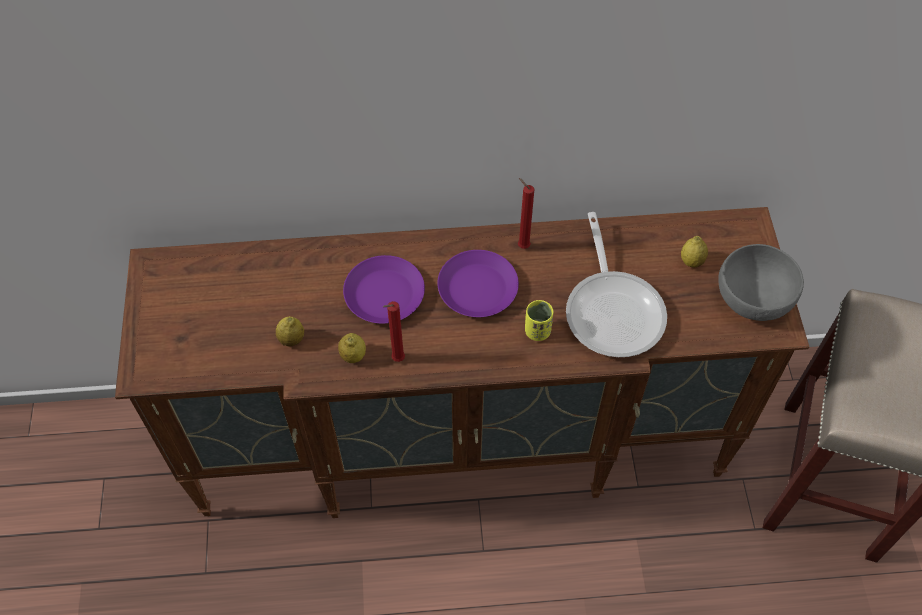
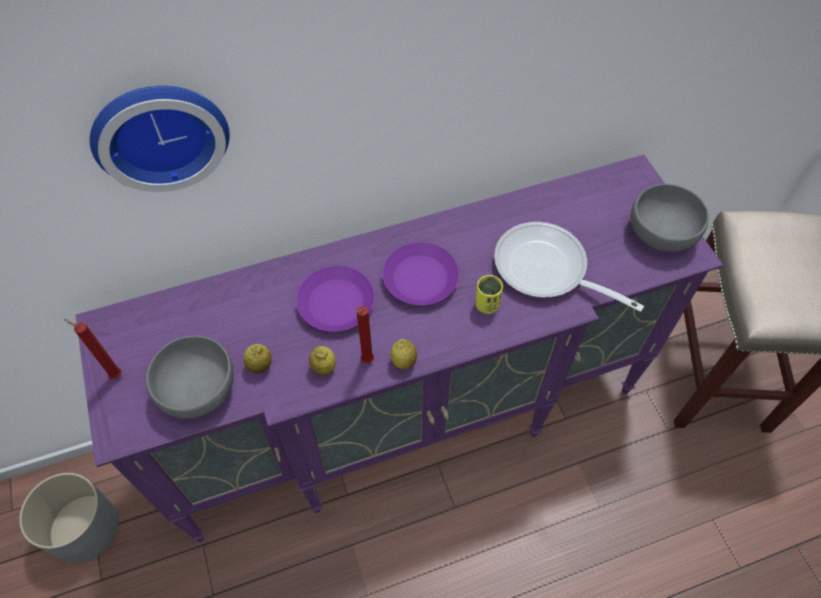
camera: 15 degrees left, 0 degrees up
brown cabinet [115,207,809,518] -> purple cabinet [75,155,723,542]
red candle [518,178,534,249] -> red candle moved to [64,319,122,379]
frying pan [566,212,667,357] -> frying pan turned 150 degrees clockwise [494,222,644,312]
lemon [681,236,708,268] -> lemon moved to [390,339,417,369]
none -> grey planter [19,473,119,563]
none -> wall clock [90,86,230,192]
none -> grey bowl [146,335,234,419]

